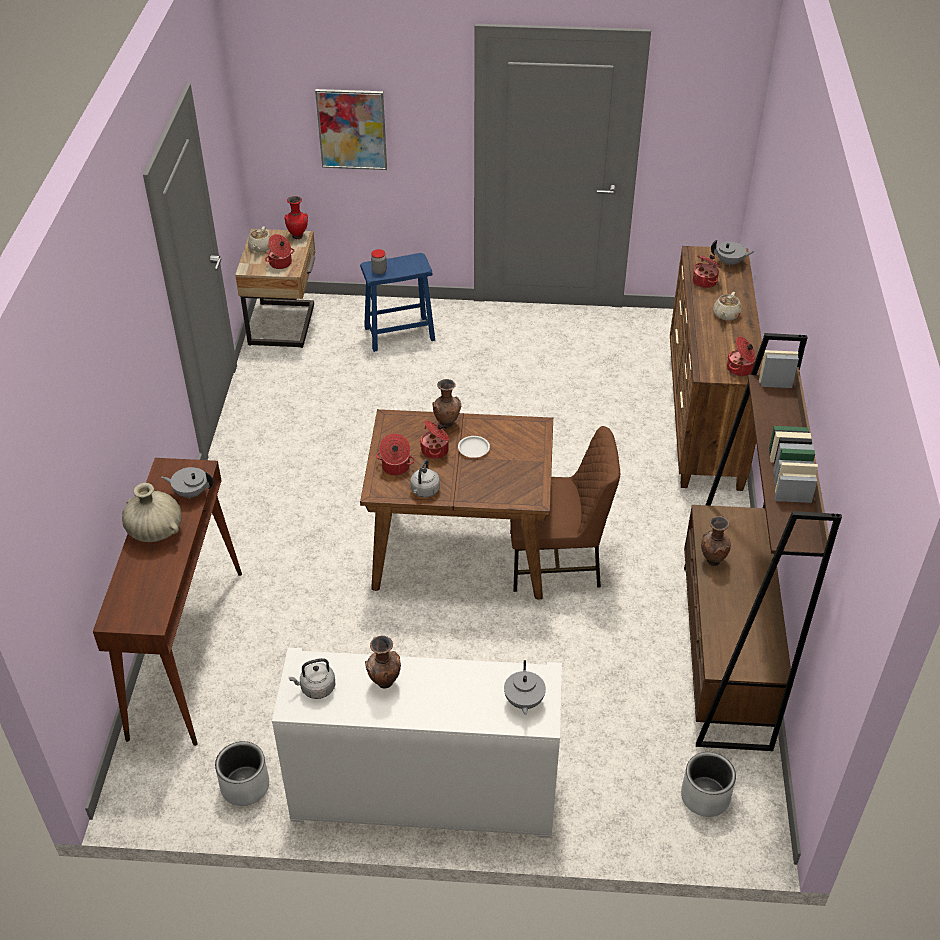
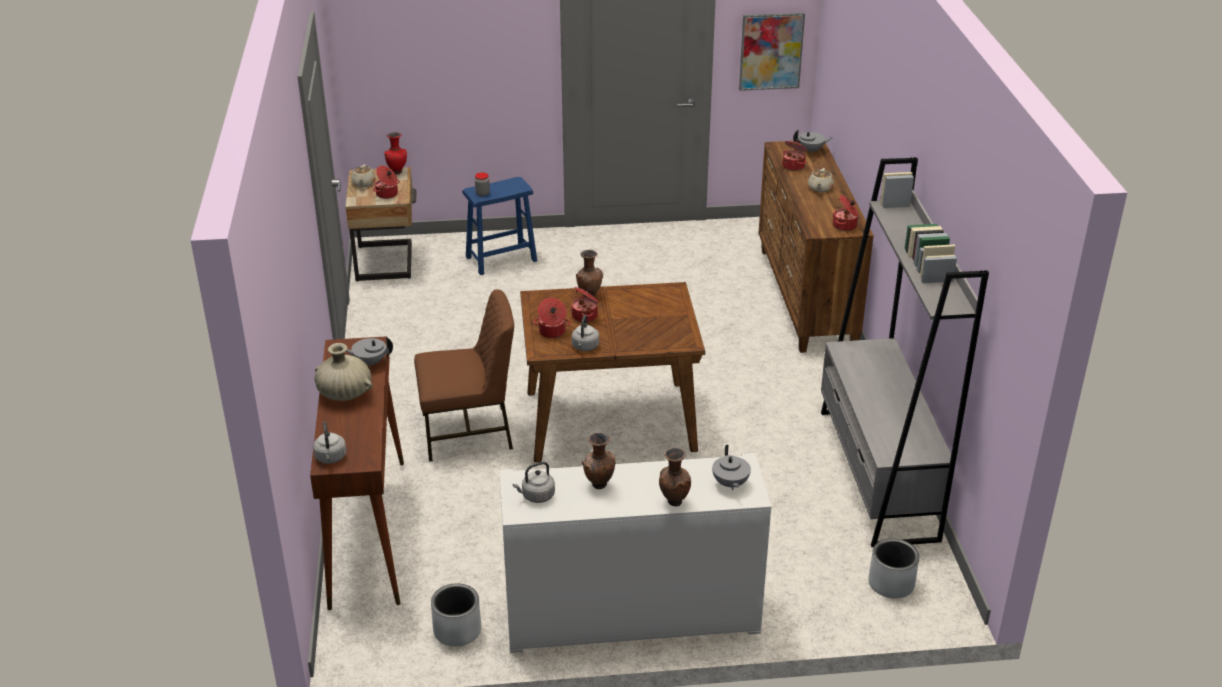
camera: 10 degrees left, 10 degrees down
picture [315,89,387,170] -> picture moved to [739,13,805,91]
white plate [458,436,490,458] -> none
brown chair [510,426,620,592] -> brown chair moved to [414,289,514,462]
brown bookcase [684,333,842,751] -> grey bookcase [821,157,989,547]
brown vase [701,516,731,566] -> brown vase moved to [659,448,691,507]
none -> grey kettle [313,422,347,464]

